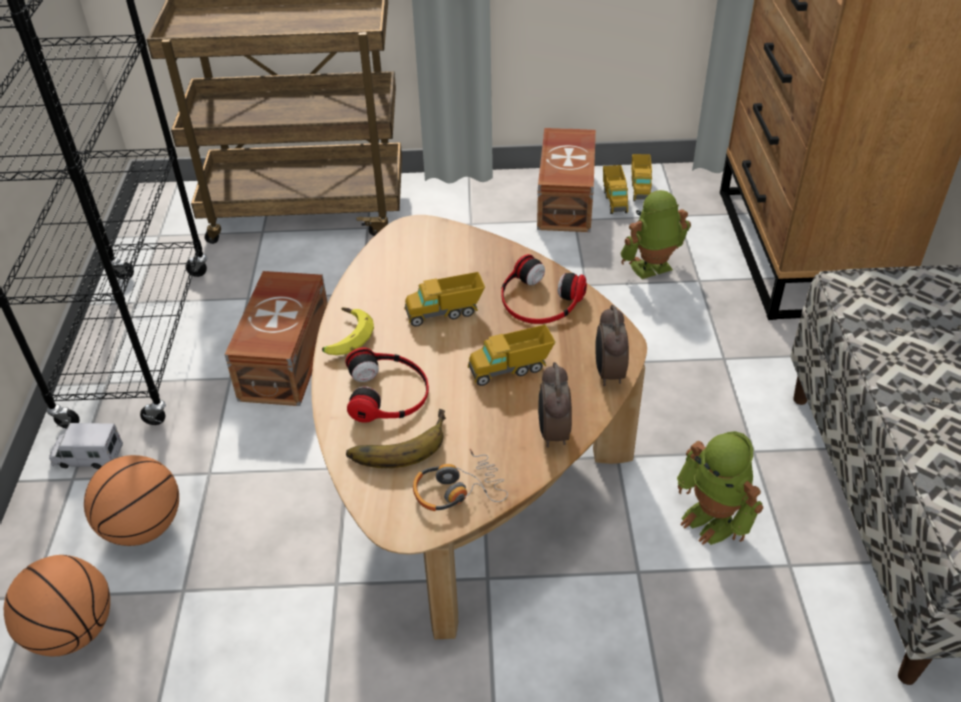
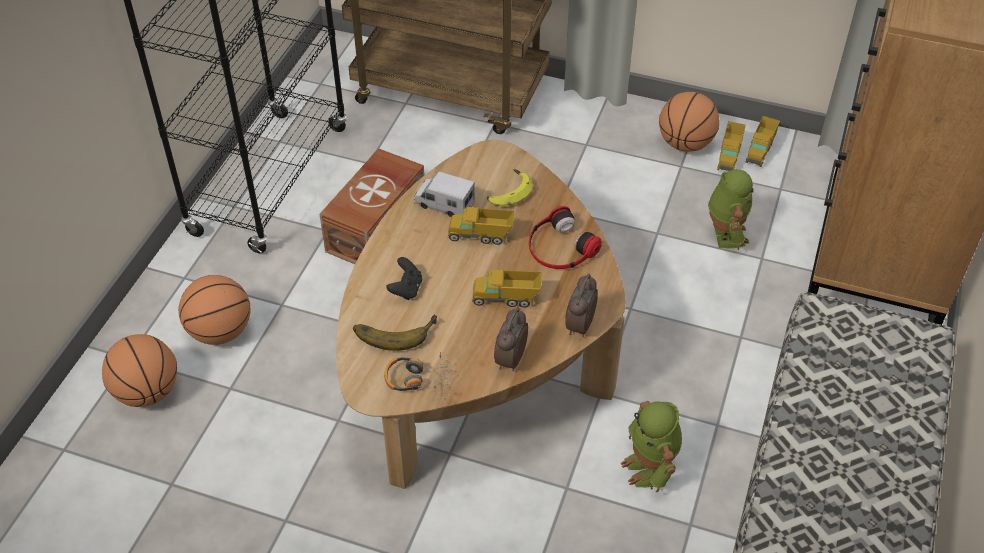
camera: 20 degrees right, 5 degrees up
toy truck [49,423,123,469] -> toy truck moved to [414,171,475,217]
banana [322,308,374,355] -> banana moved to [487,169,533,206]
headphones [345,347,429,423] -> black game controller [386,257,422,300]
brown storage box [537,128,596,232] -> basketball [659,92,720,152]
toy robot [621,190,691,279] -> toy robot turned 90 degrees clockwise [708,169,754,250]

